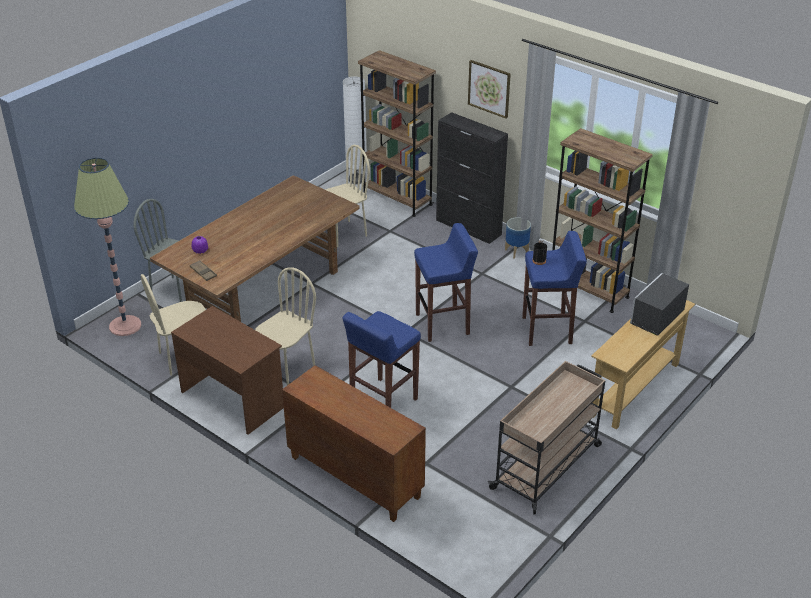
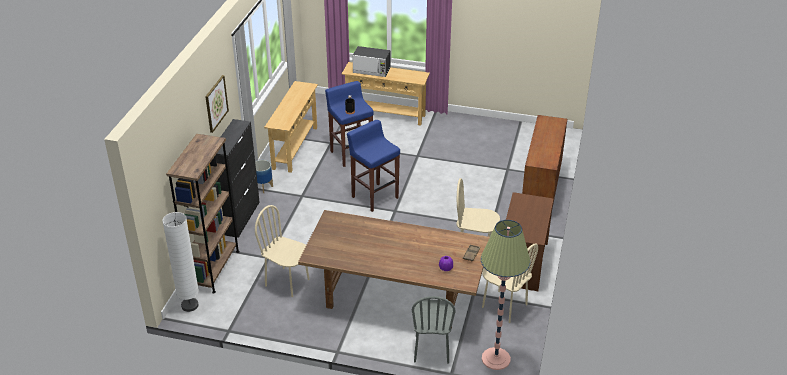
camera: 115 degrees left, 0 degrees up
blue stool [343,311,421,408] -> none
beige cart [488,361,605,514] -> none
brown bookcase [552,128,653,313] -> beige console table [264,81,318,173]

